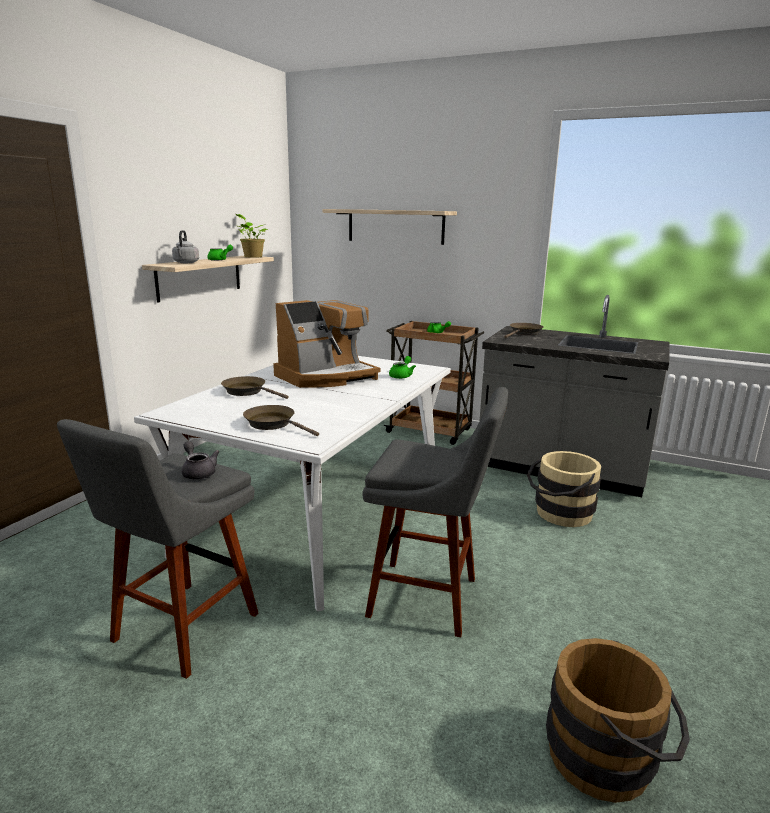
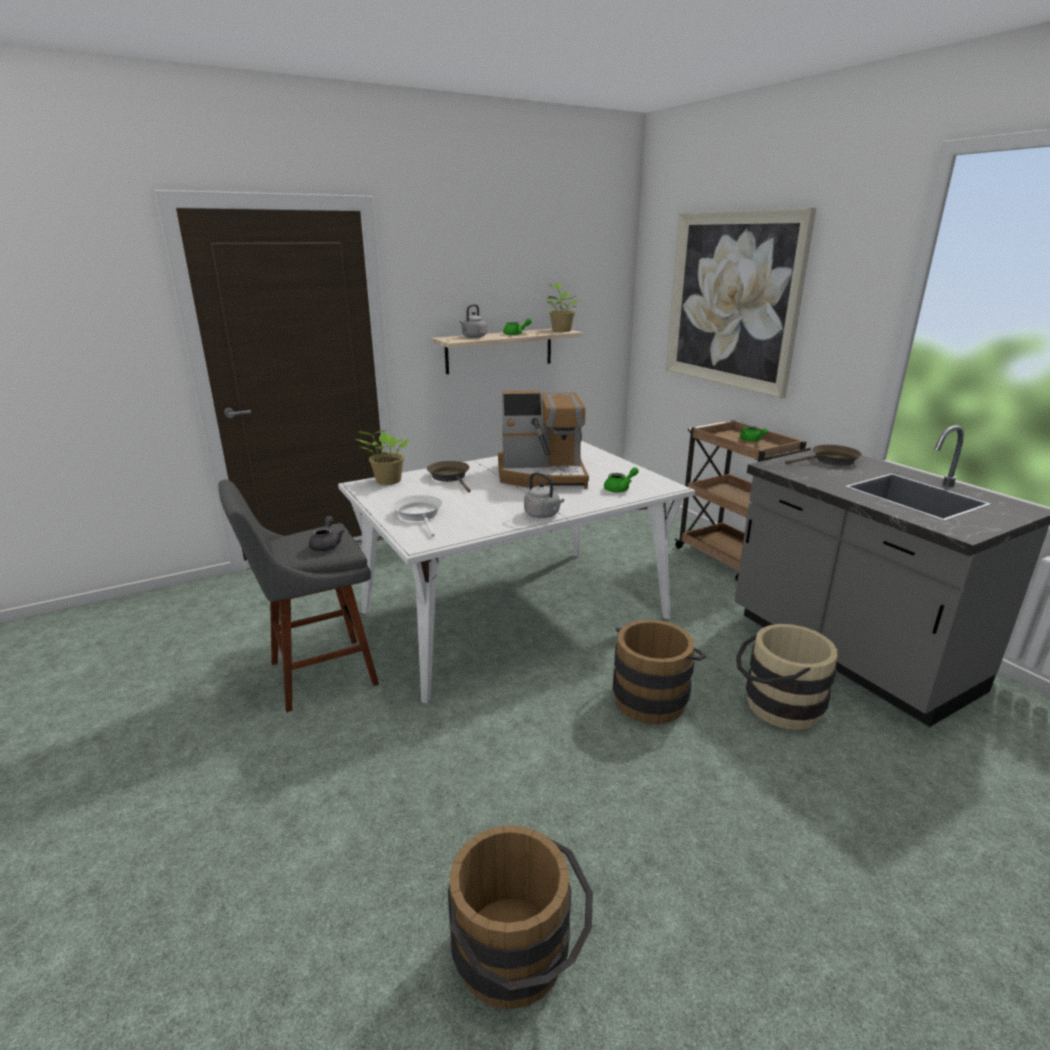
camera: 35 degrees right, 5 degrees up
brown frying pan [243,405,319,436] -> white frying pan [393,495,442,537]
shelf [323,209,457,245] -> picture [666,208,816,399]
grey stool [362,387,508,637] -> none
none -> potted plant [355,430,410,485]
none -> grey kettle [524,472,564,518]
none -> brown bucket [613,620,706,724]

